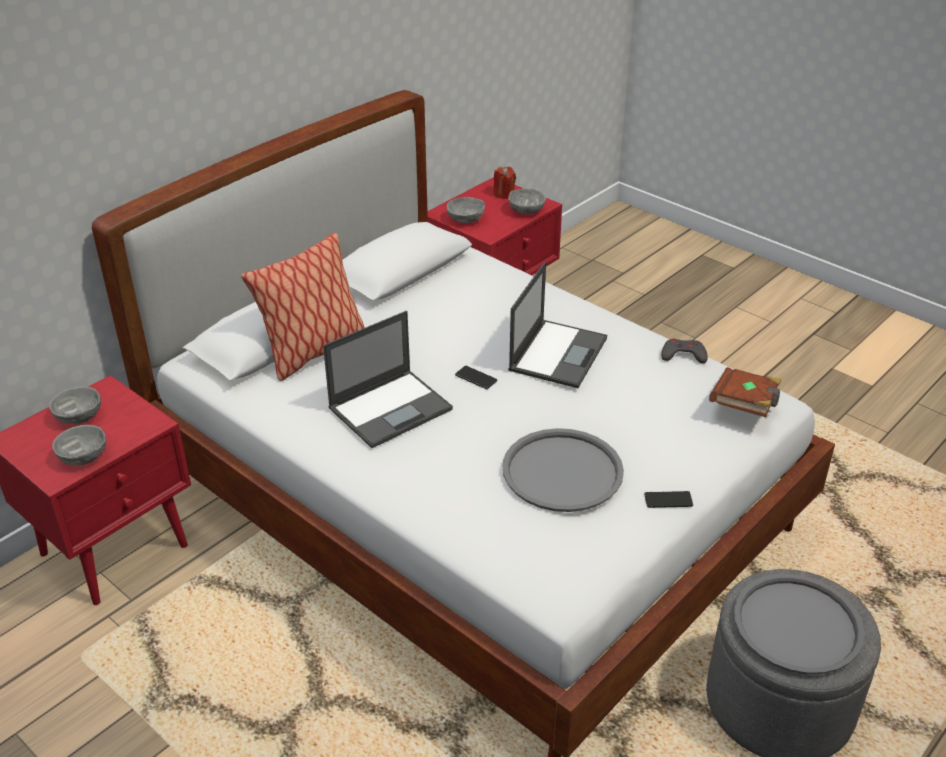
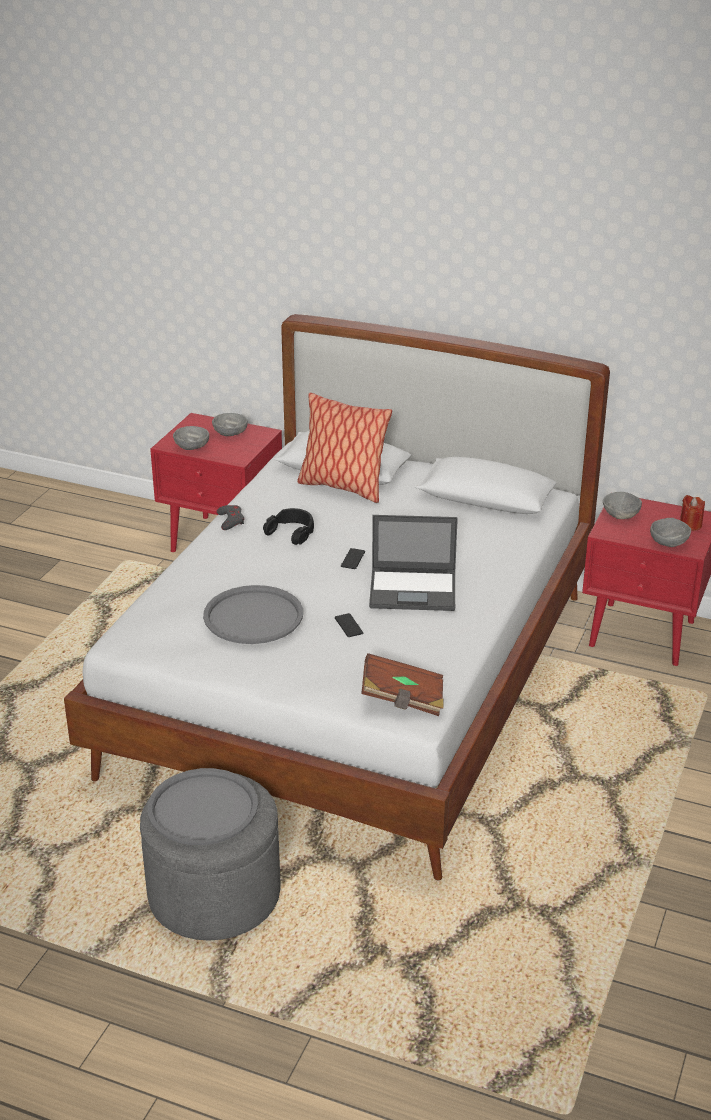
camera: 70 degrees right, 5 degrees down
laptop [323,311,453,448] -> black headphones [263,508,314,545]
phone [644,491,693,508] -> phone moved to [335,613,363,637]
grey game controller [661,339,708,363] -> grey game controller moved to [217,505,244,530]

